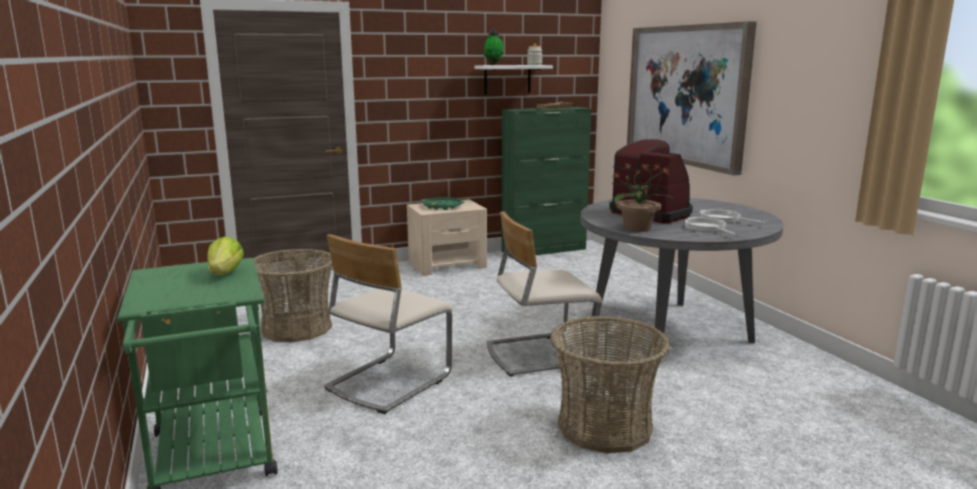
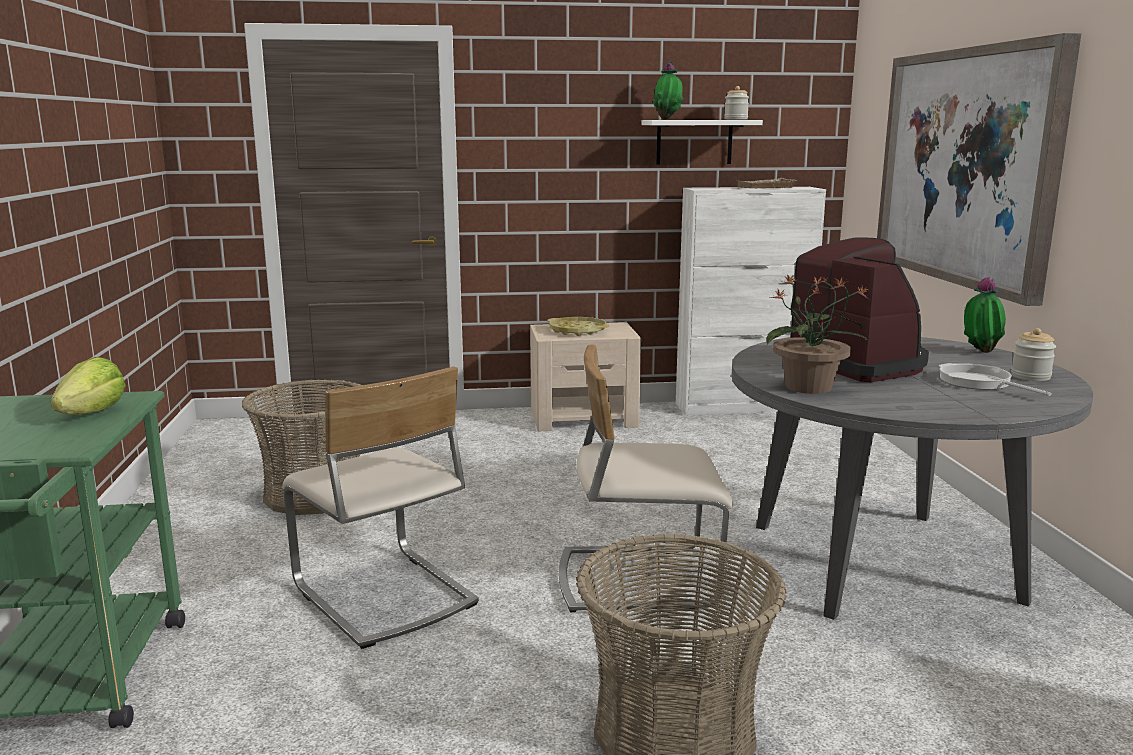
camera: 15 degrees right, 0 degrees up
beige chair [324,234,453,414] -> beige chair turned 90 degrees counterclockwise [283,367,479,649]
green tray [421,197,465,210] -> yellow tray [547,317,609,336]
green cabinet [501,107,591,258] -> white cabinet [676,187,826,415]
frying pan [685,217,737,236] -> none
none -> potted plant [964,277,1006,353]
none -> jar [1011,328,1056,381]

